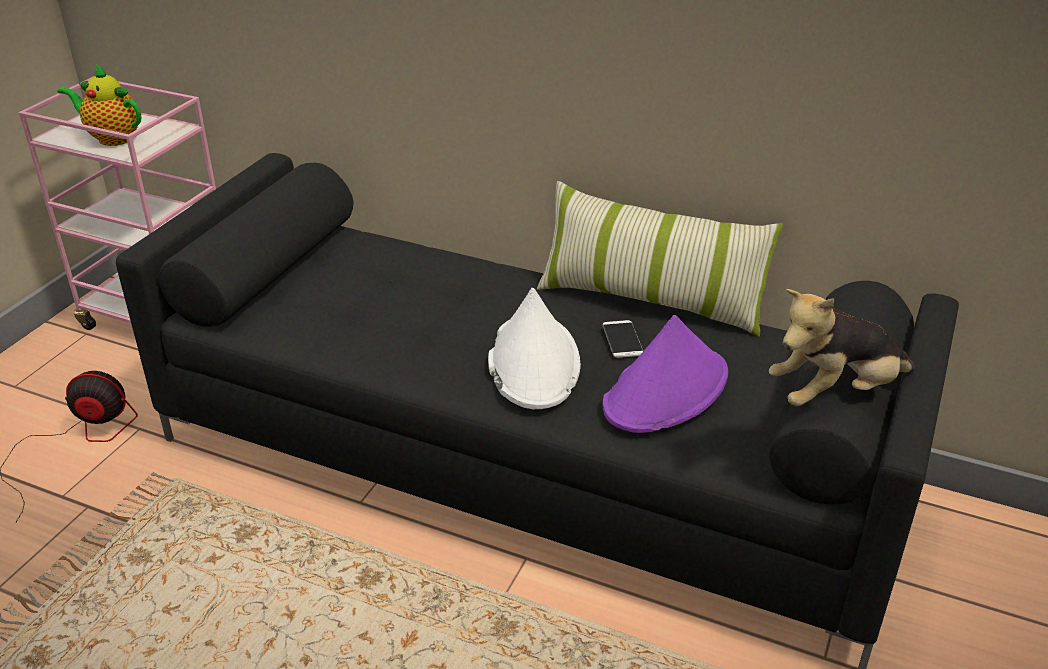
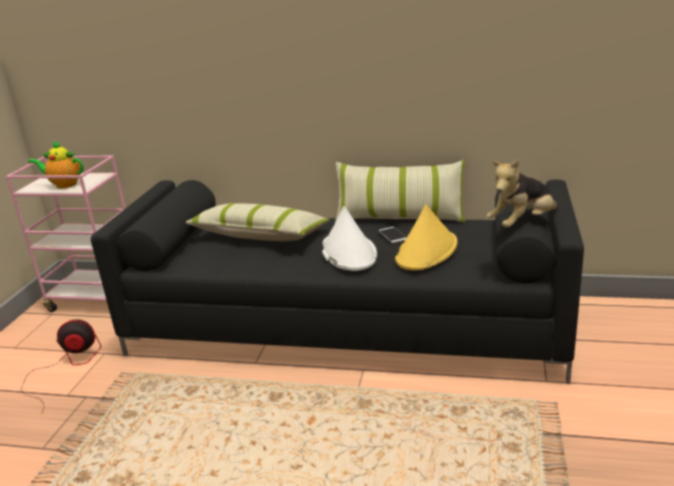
camera: 10 degrees left, 10 degrees down
purple hat [603,315,728,433] -> yellow hat [395,204,457,270]
none -> pillow [186,203,330,241]

